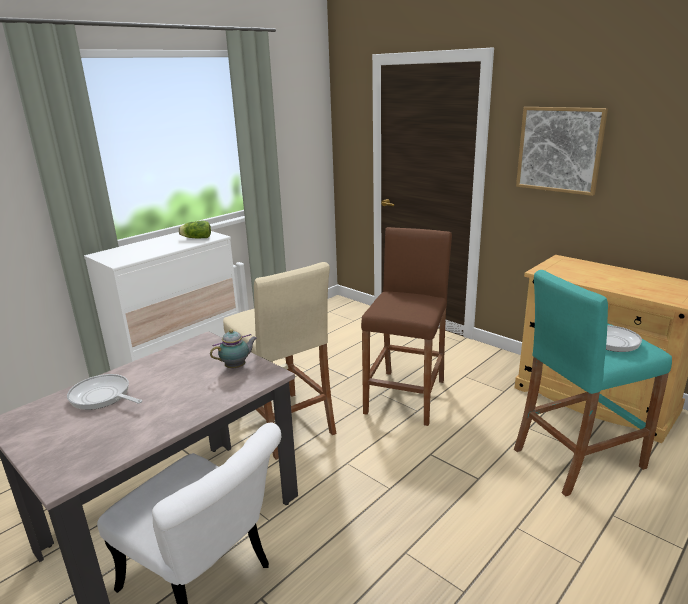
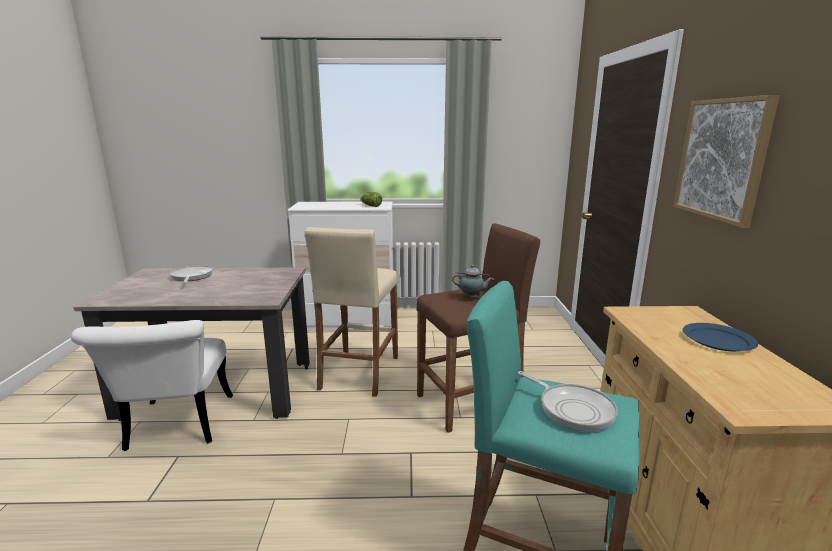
camera: 45 degrees right, 5 degrees down
teapot [210,329,257,369] -> teapot moved to [452,265,494,298]
none -> blue plate [683,323,758,351]

